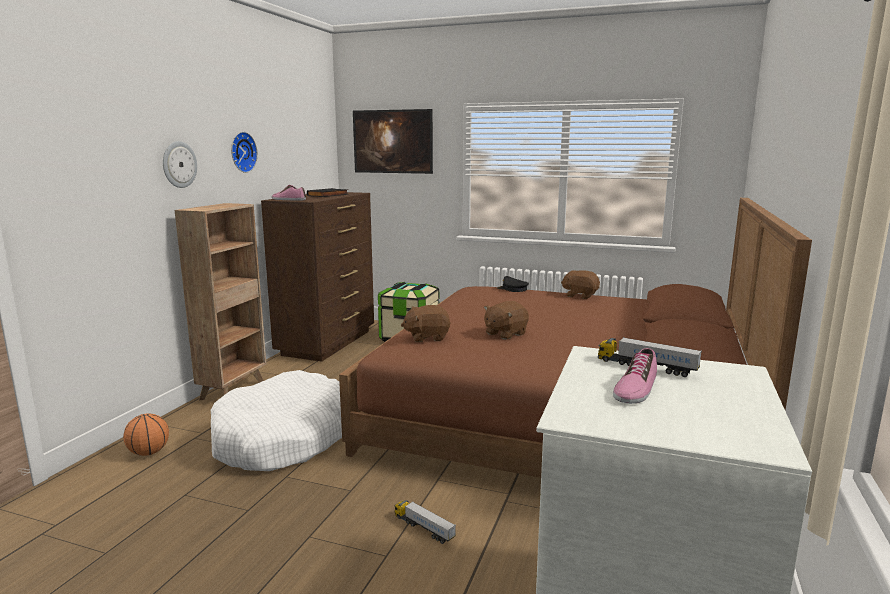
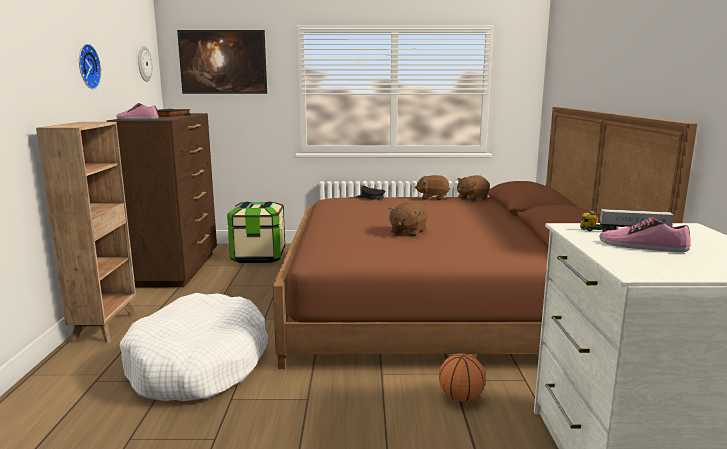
camera: 20 degrees left, 0 degrees up
basketball [123,413,169,456] -> basketball moved to [439,353,486,402]
wall clock [163,141,197,188] -> wall clock moved to [138,46,152,82]
toy truck [394,500,456,544] -> none
brown plush toy [401,305,451,342] -> brown plush toy moved to [457,175,490,202]
shoe [613,348,657,404] -> shoe turned 105 degrees clockwise [599,217,691,252]

